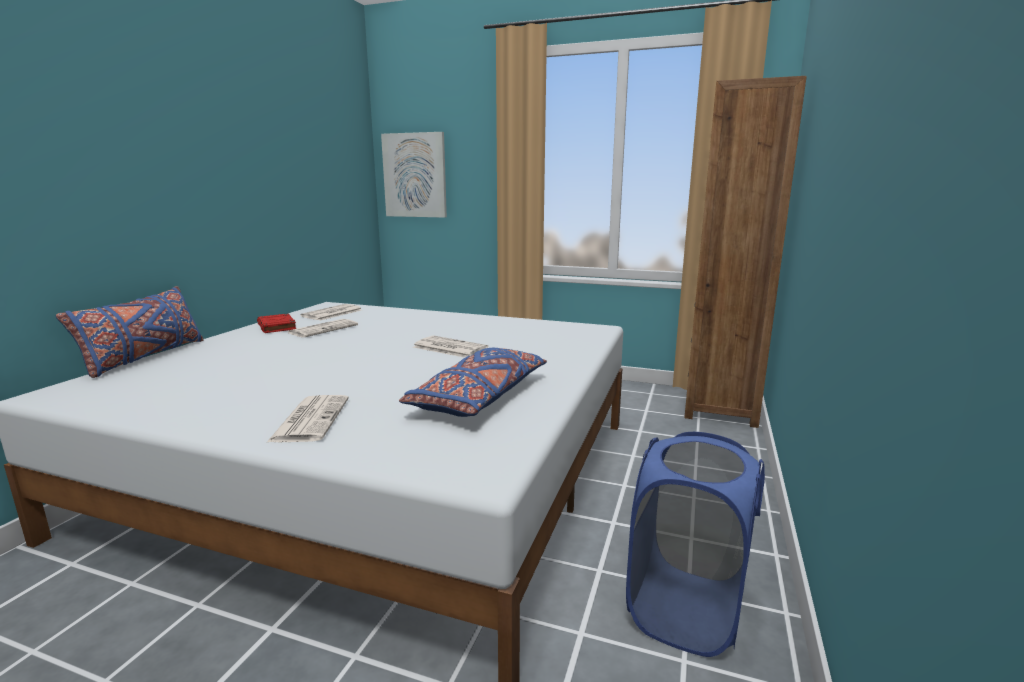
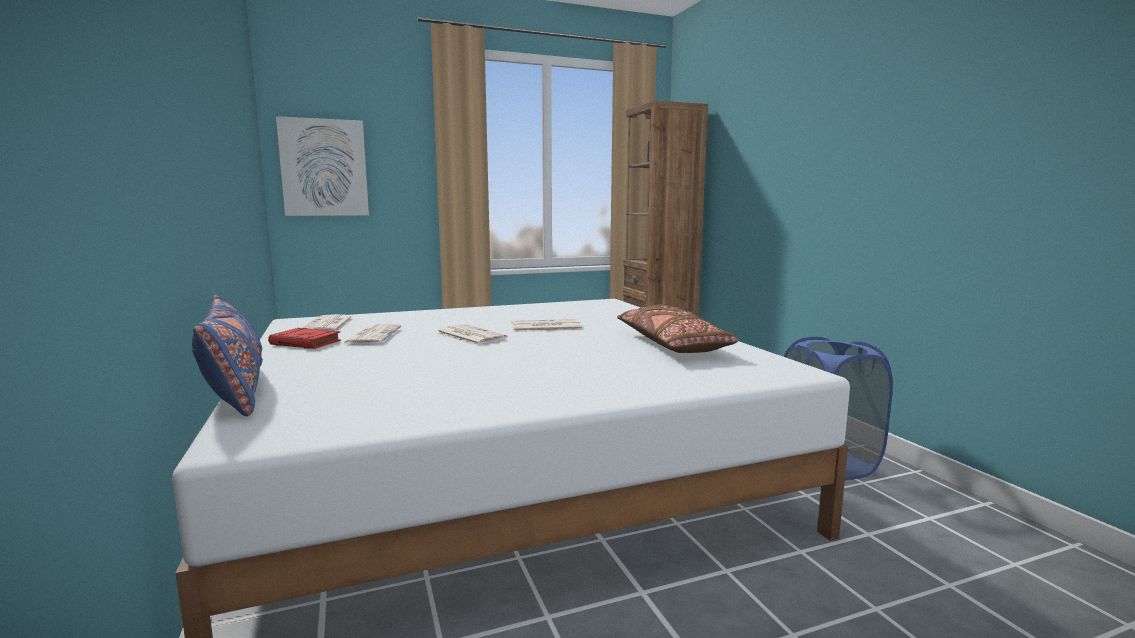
camera: 40 degrees left, 5 degrees down
newspaper [266,395,349,443] -> newspaper moved to [436,324,507,346]
blue pillow [399,348,547,417] -> brown pillow [617,305,738,353]

